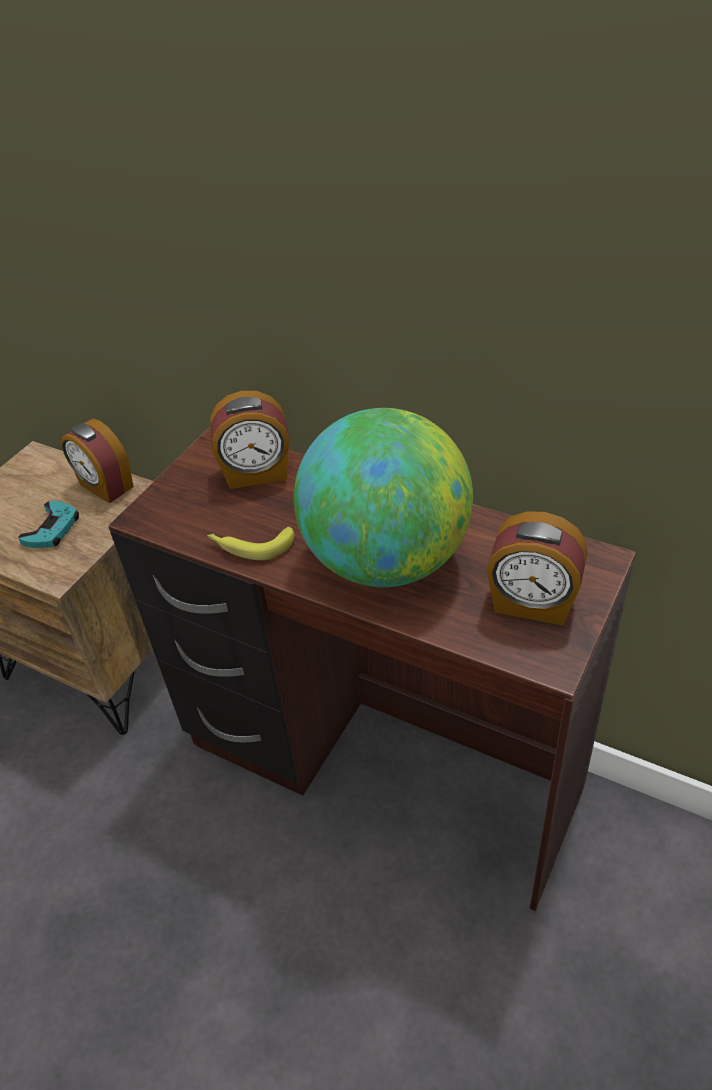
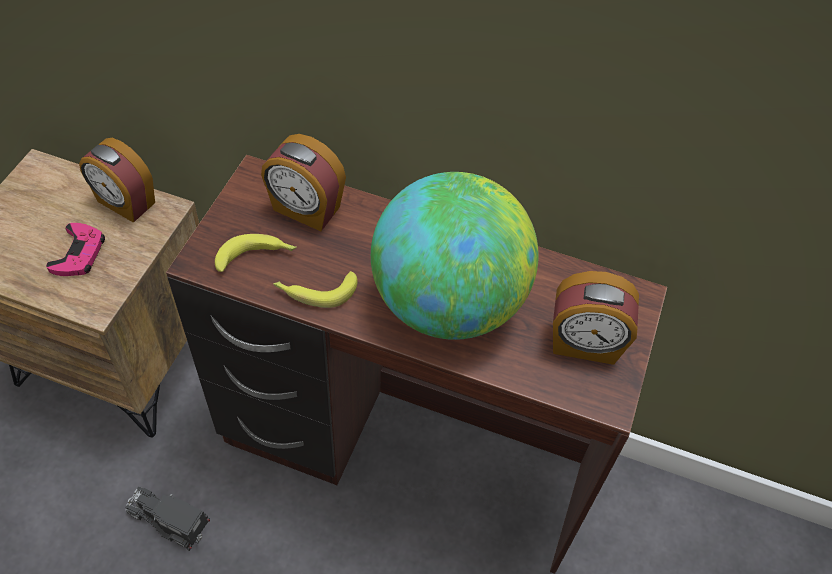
camera: 15 degrees left, 10 degrees up
turquoise game controller [18,501,79,548] -> pink game controller [46,223,105,276]
alarm clock [210,391,289,489] -> alarm clock turned 45 degrees clockwise [261,134,346,231]
none -> toy truck [125,487,210,551]
none -> banana [215,234,296,272]

